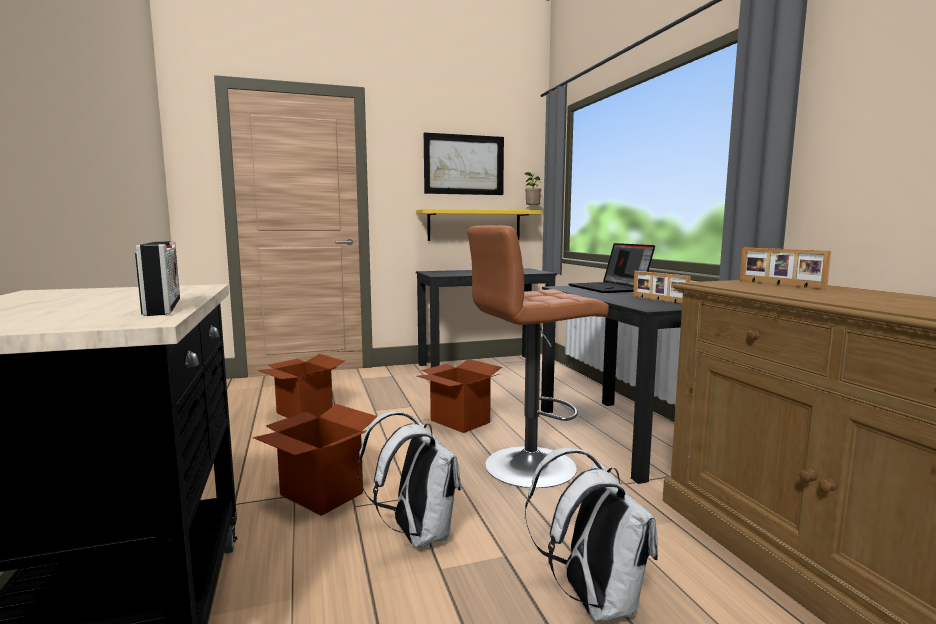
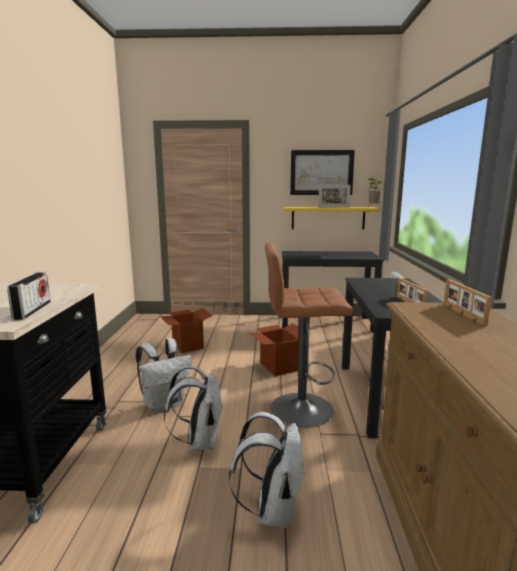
camera: 20 degrees right, 5 degrees up
cardboard box [253,404,378,516] -> white backpack [136,338,192,412]
laptop [568,243,655,293] -> none
none -> picture frame [318,185,351,208]

